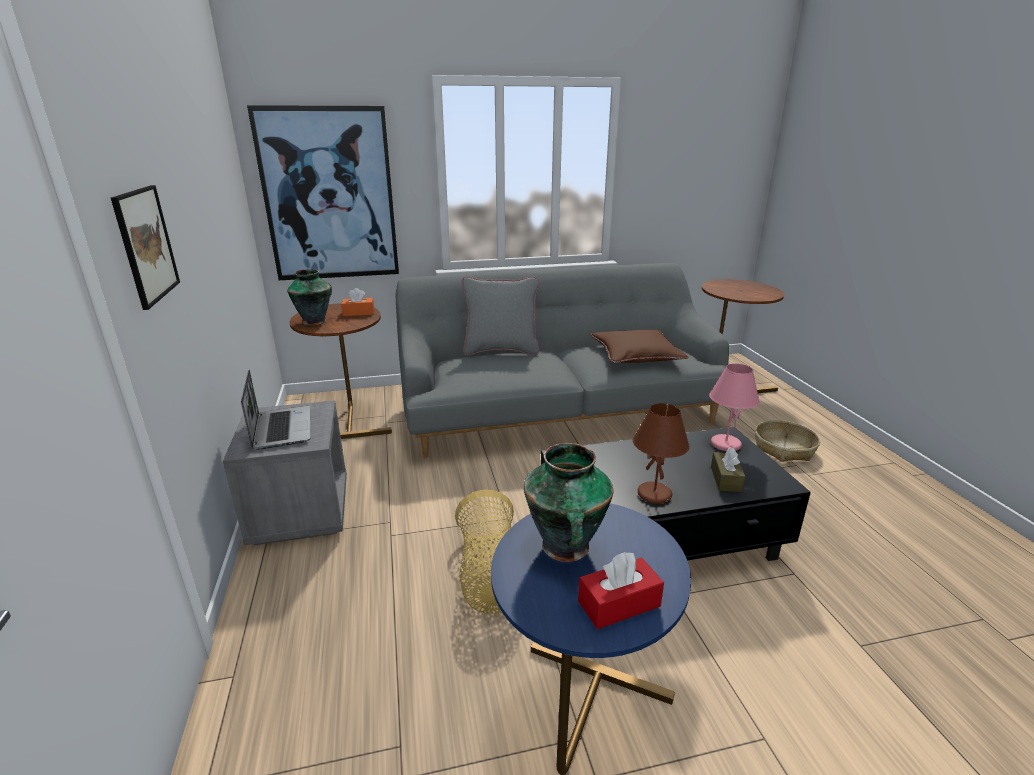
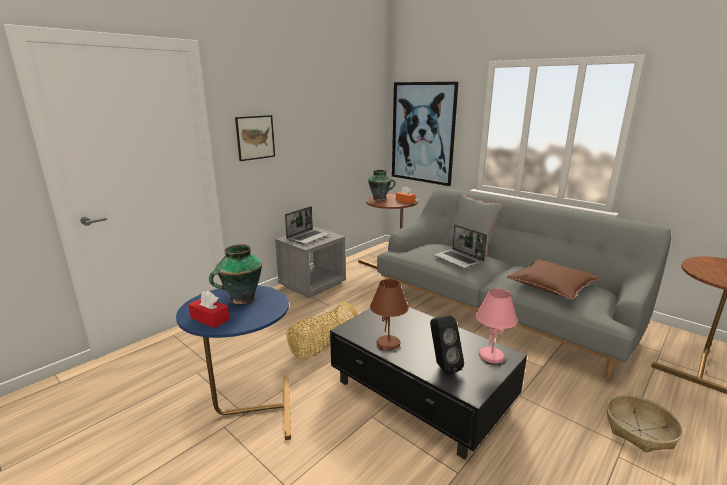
camera: 55 degrees right, 5 degrees down
brown tissue box [711,447,745,492] -> black speaker [430,316,464,375]
none -> laptop [434,224,487,268]

